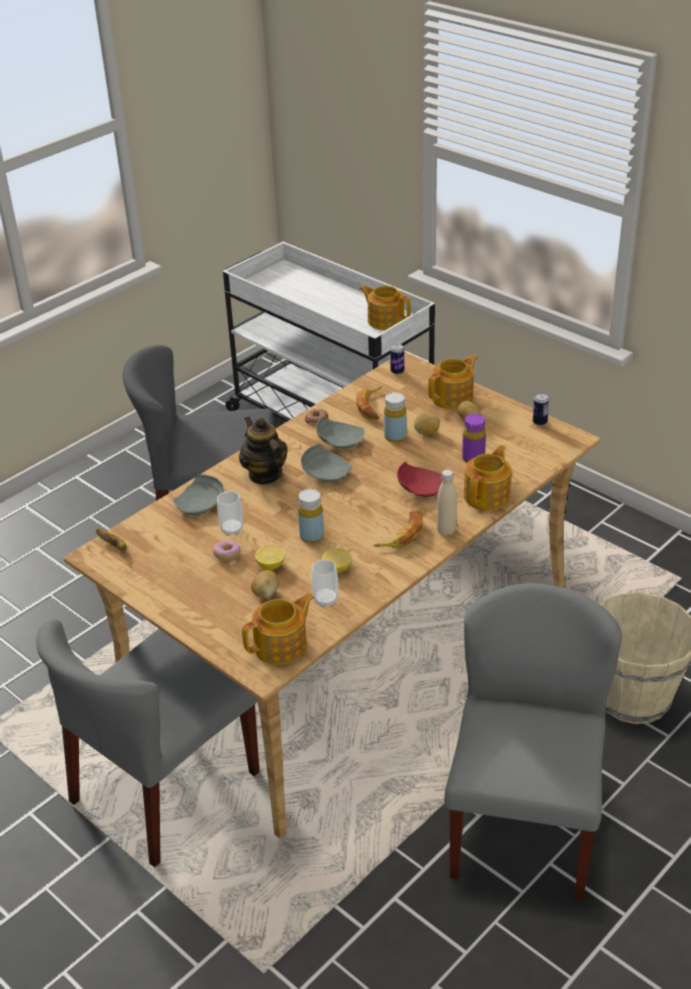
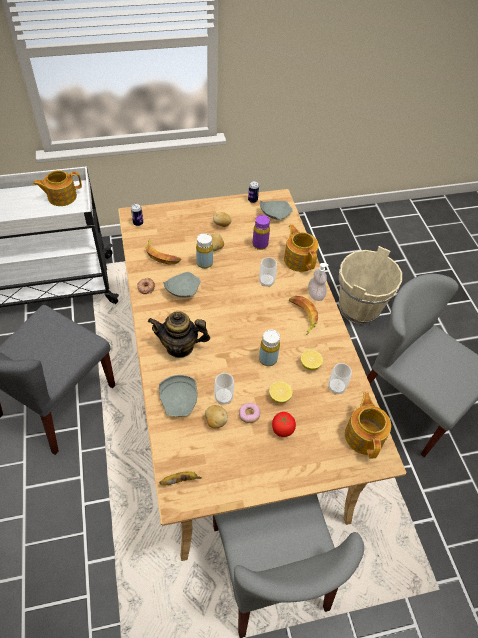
camera: 60 degrees left, 15 degrees up
potato [251,570,279,599] -> potato moved to [205,405,228,428]
grey plate [301,444,352,482] -> grey plate moved to [260,200,293,219]
red plate [397,462,442,497] -> cup [259,257,277,287]
teapot [428,354,478,409] -> none
beige bottle [437,470,457,536] -> soap dispenser [308,263,328,301]
none -> tomato [272,412,296,437]

